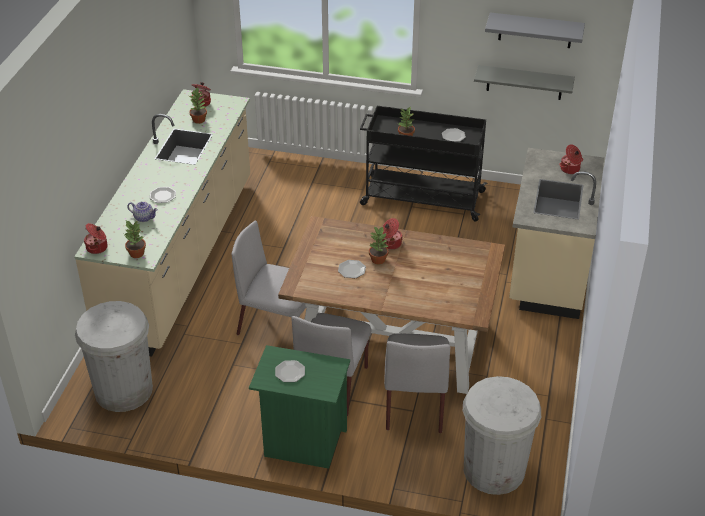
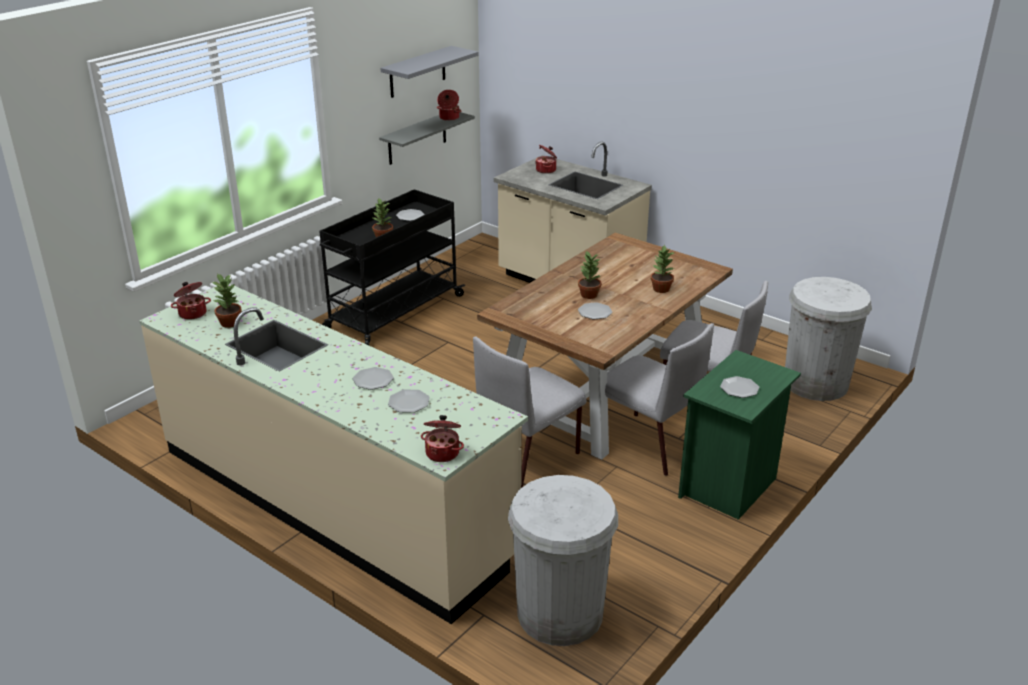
camera: 65 degrees left, 10 degrees down
potted plant [125,221,146,258] -> potted plant moved to [651,244,675,293]
teapot [127,201,158,222] -> plate [388,389,430,413]
cooking pot [382,218,403,250] -> cooking pot moved to [437,90,462,121]

